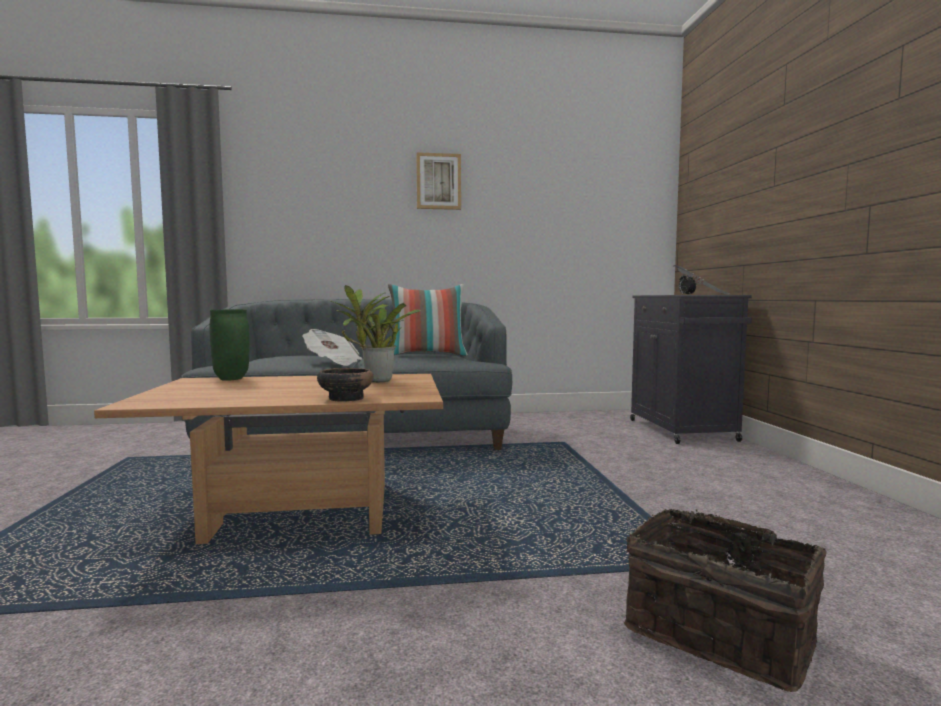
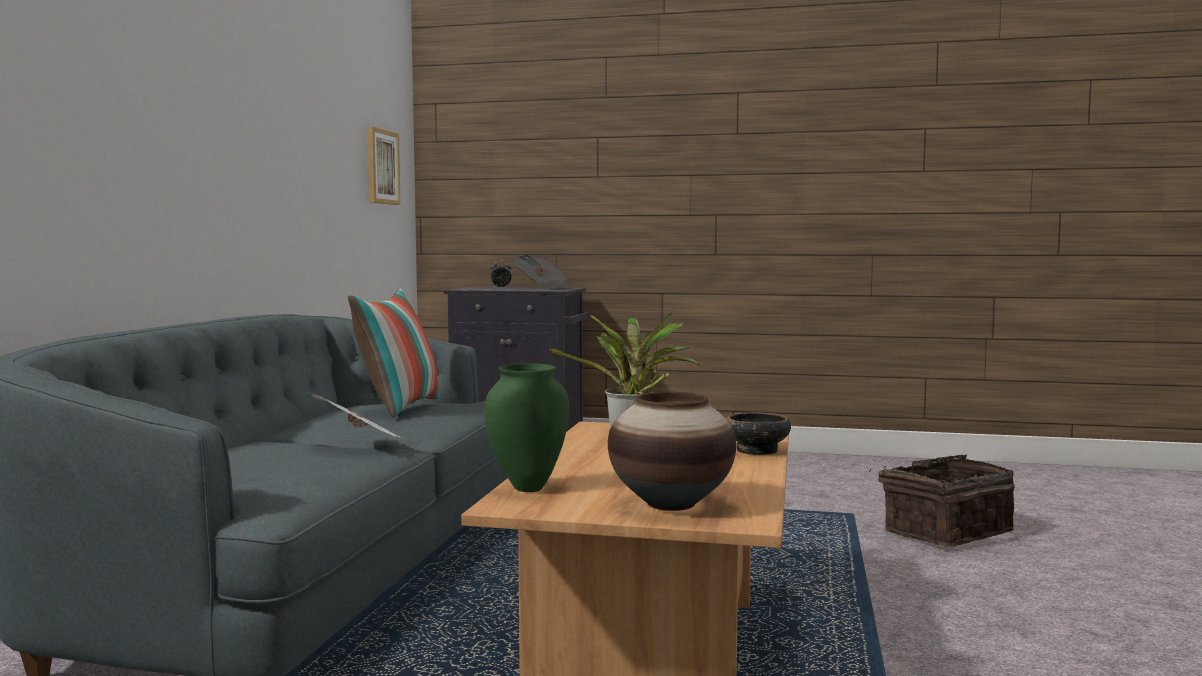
camera: 70 degrees left, 0 degrees up
picture [417,152,461,210] -> picture moved to [367,127,401,205]
none -> vase [608,392,736,511]

